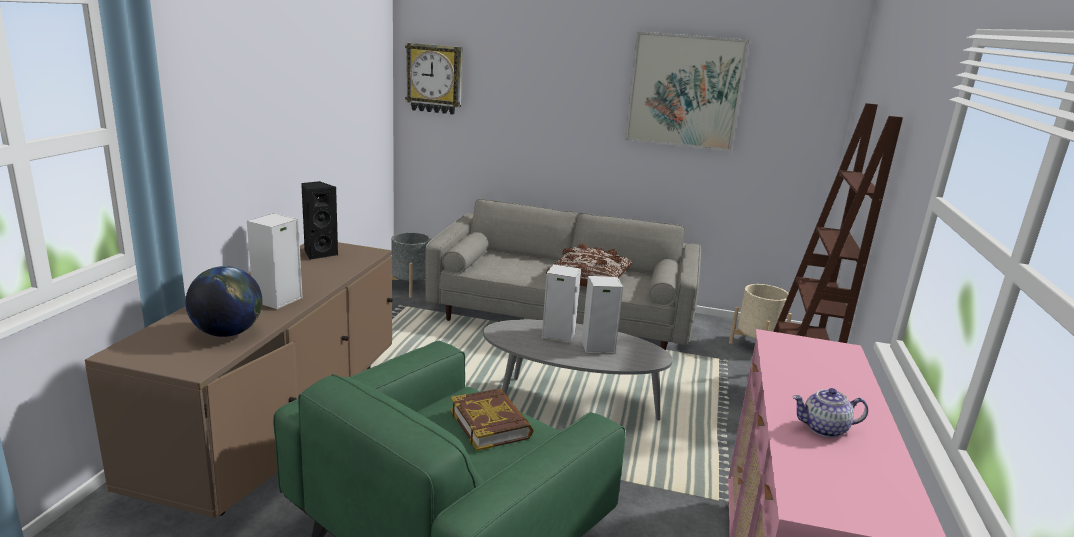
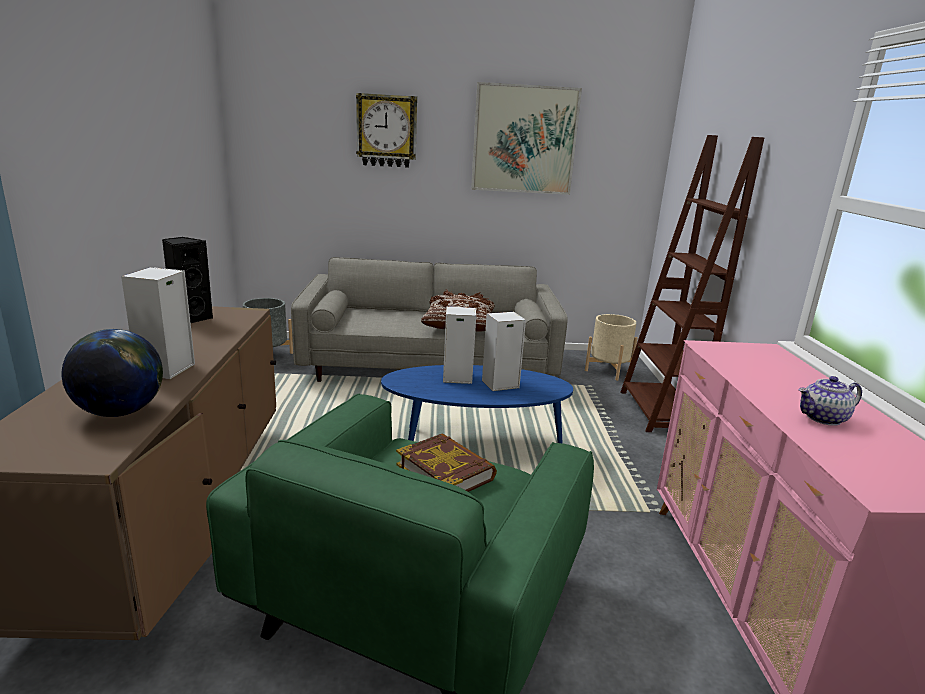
camera: 15 degrees left, 0 degrees up
wall clock [405,43,463,115] -> wall clock moved to [356,93,417,168]
grey coffee table [483,319,673,420] -> blue coffee table [381,365,573,443]

